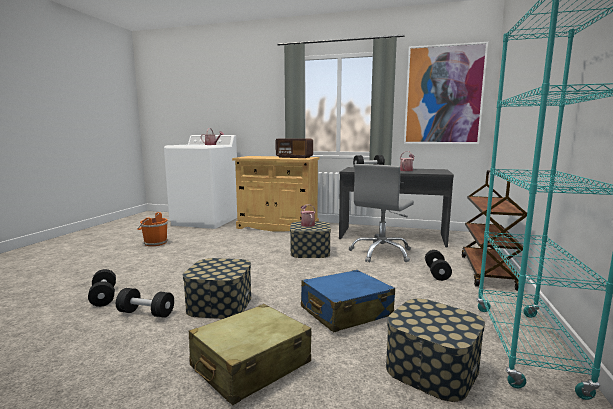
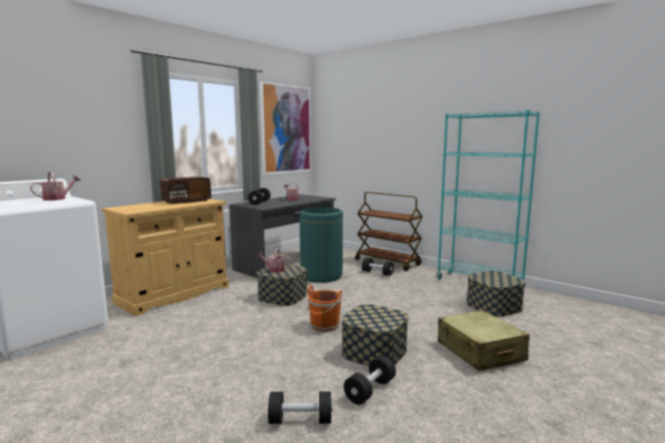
camera: 65 degrees left, 0 degrees up
orange bucket [137,212,168,246] -> orange bucket moved to [305,286,342,332]
blue suitcase [301,270,395,332] -> none
grey office chair [349,164,414,262] -> green trash can [299,207,343,283]

